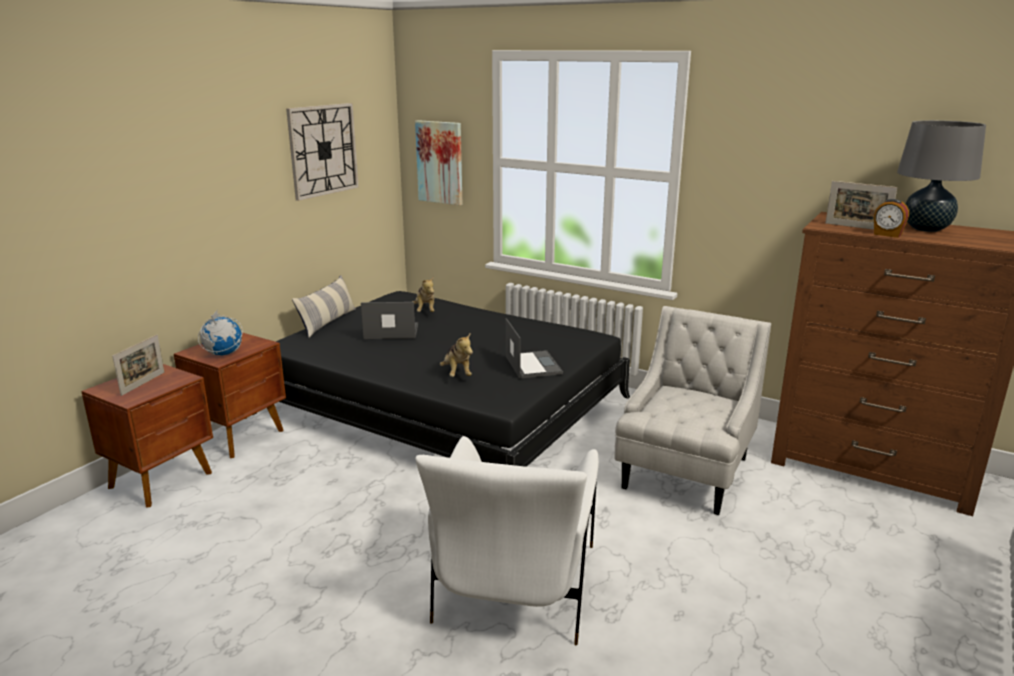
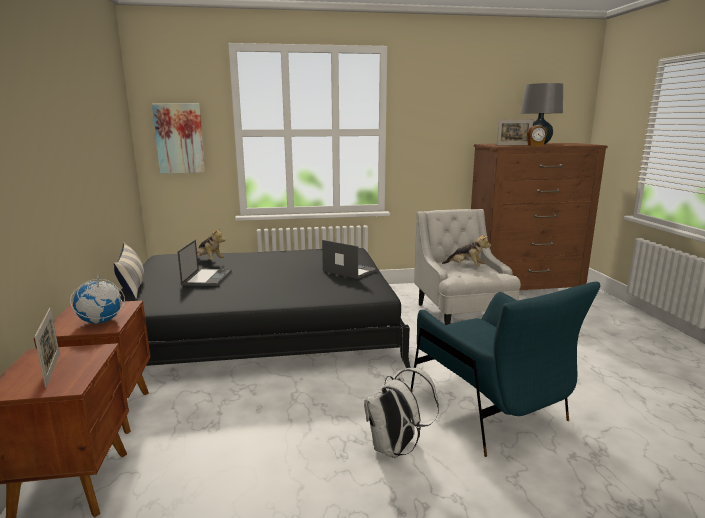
camera: 40 degrees left, 5 degrees down
wall clock [286,103,359,201] -> none
laptop [361,302,418,339] -> laptop turned 135 degrees clockwise [177,240,232,286]
white armchair [415,436,599,645] -> blue armchair [410,282,600,457]
plush toy [440,333,473,377] -> plush toy moved to [442,233,491,266]
none -> white backpack [364,368,439,458]

